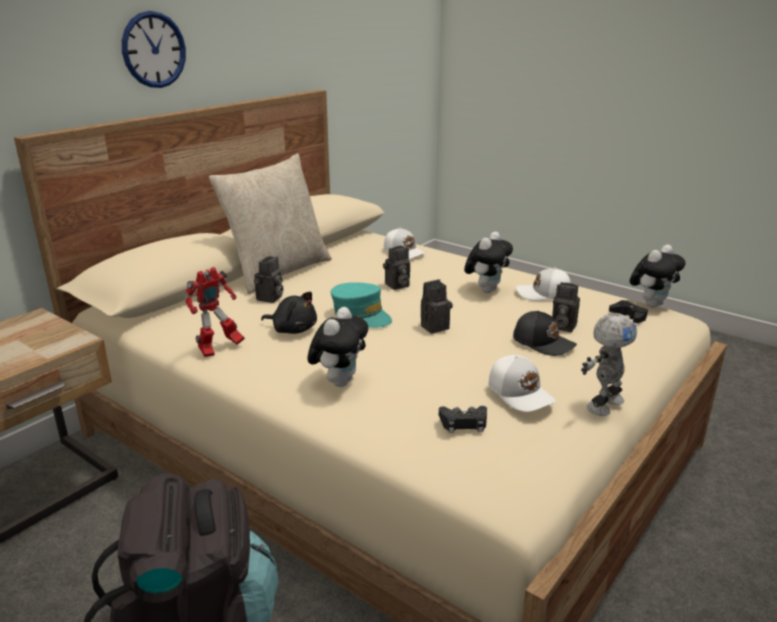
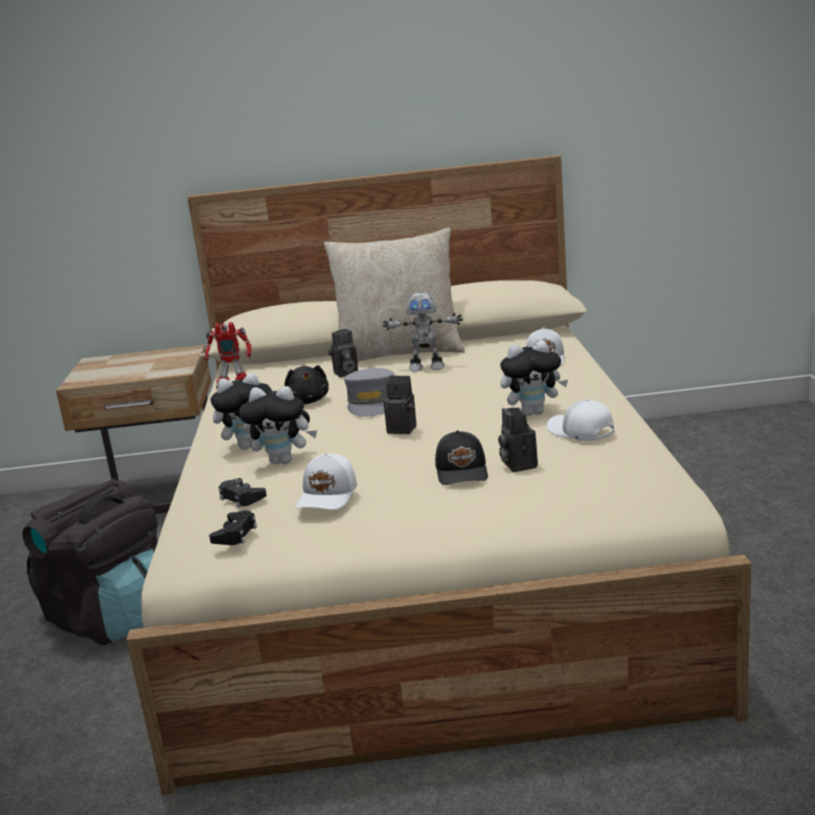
camera: 50 degrees right, 5 degrees down
wall clock [122,11,186,88] -> none
turquoise cap [331,282,392,328] -> grey cap [344,368,394,417]
camera [383,246,410,290] -> none
toy robot [581,314,637,416] -> toy robot moved to [383,292,463,372]
black game controller [609,300,648,323] -> black game controller moved to [209,510,257,545]
plush toy [630,245,686,308] -> plush toy moved to [239,386,317,465]

